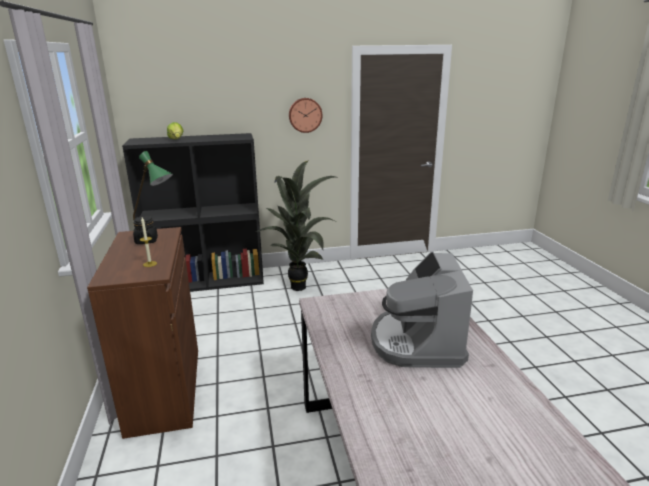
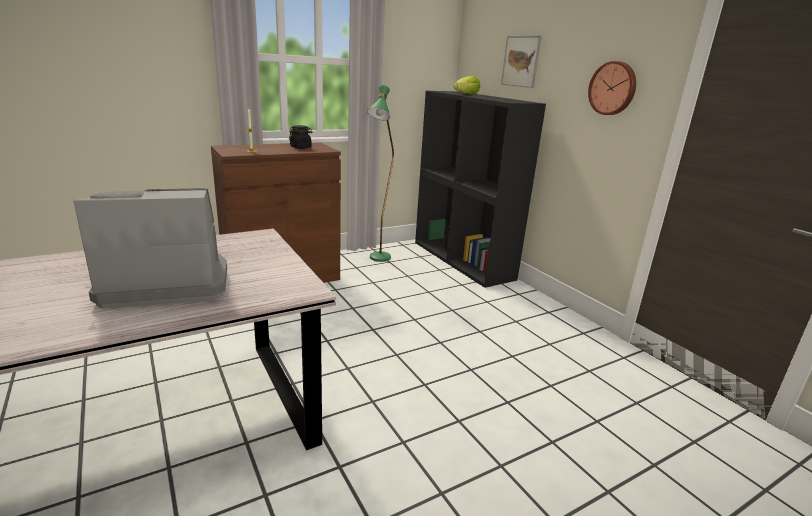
camera: 70 degrees right, 0 degrees up
potted plant [256,160,336,291] -> none
none -> picture [501,35,542,88]

